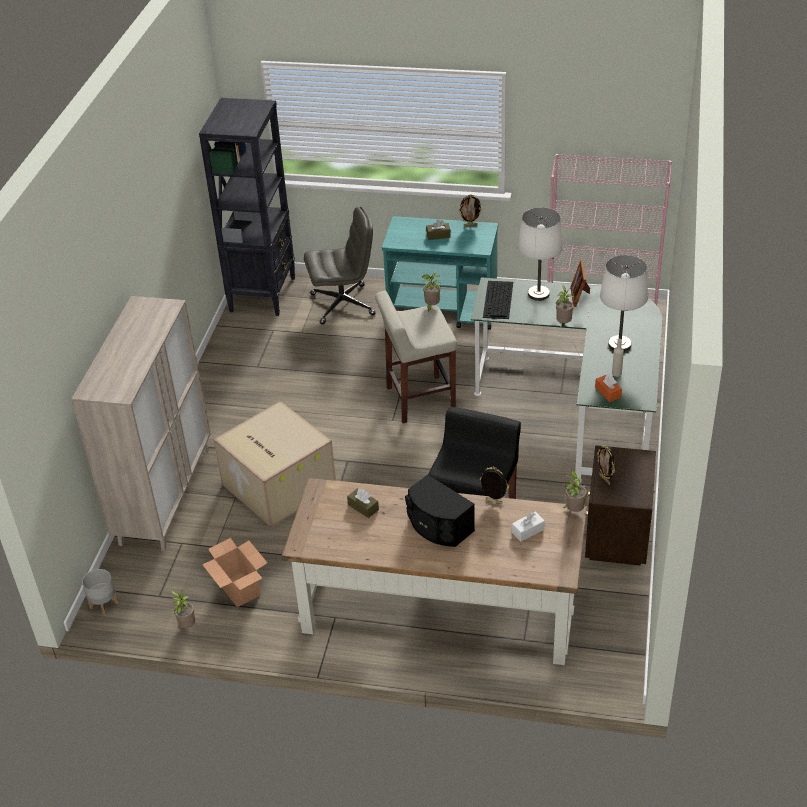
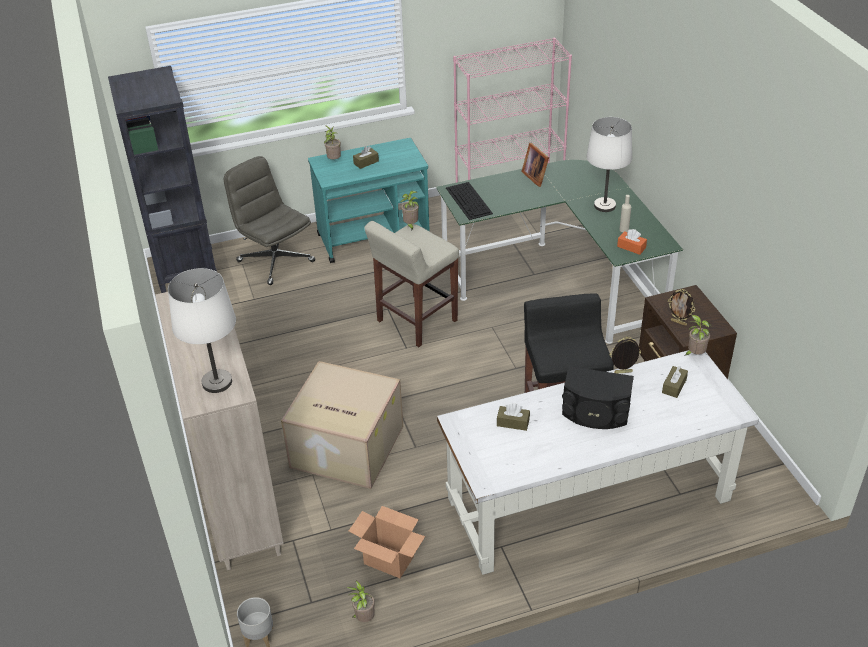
camera: 30 degrees left, 0 degrees up
brown desk [282,478,587,665] -> white desk [437,350,759,575]
grey office chair [304,207,375,325] -> grey office chair turned 90 degrees counterclockwise [224,156,315,285]
picture frame [459,194,482,227] -> none
white tissue box [512,512,545,542] -> brown tissue box [662,366,688,398]
white table lamp [518,207,563,301] -> white table lamp moved to [168,268,236,393]
potted plant [556,285,574,323] -> potted plant moved to [324,125,341,159]

